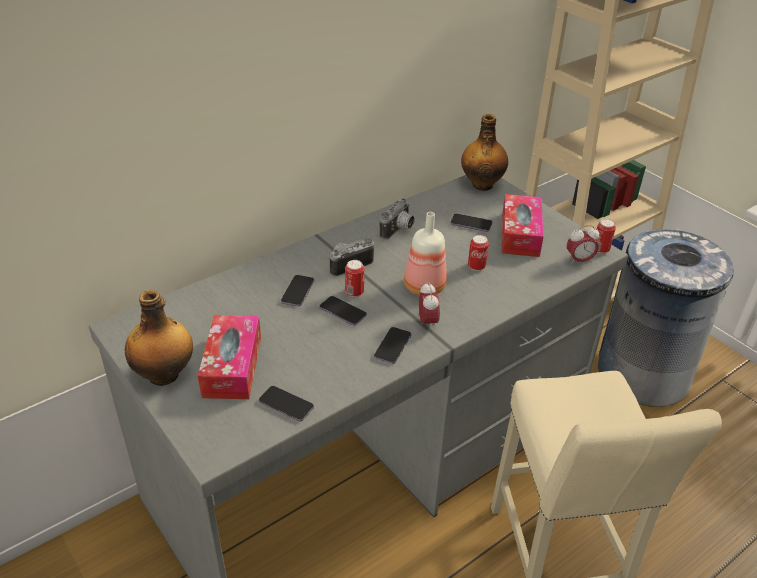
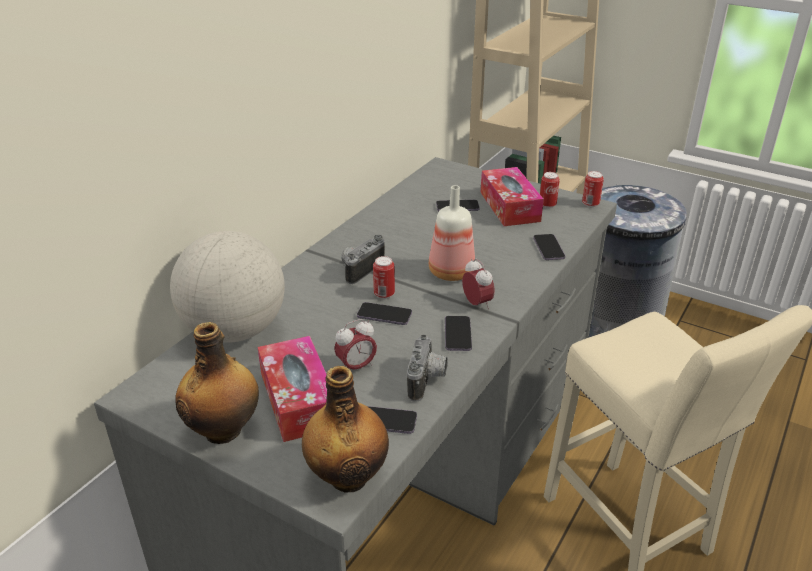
camera: 20 degrees left, 5 degrees down
phone [281,275,314,306] -> phone moved to [533,234,565,260]
camera [380,198,415,240] -> camera moved to [407,334,448,402]
bottle [461,114,508,191] -> bottle moved to [302,366,389,492]
can [468,235,489,271] -> can moved to [540,172,560,208]
alarm clock [567,225,600,265] -> alarm clock moved to [334,319,377,370]
none -> globe [170,231,285,343]

